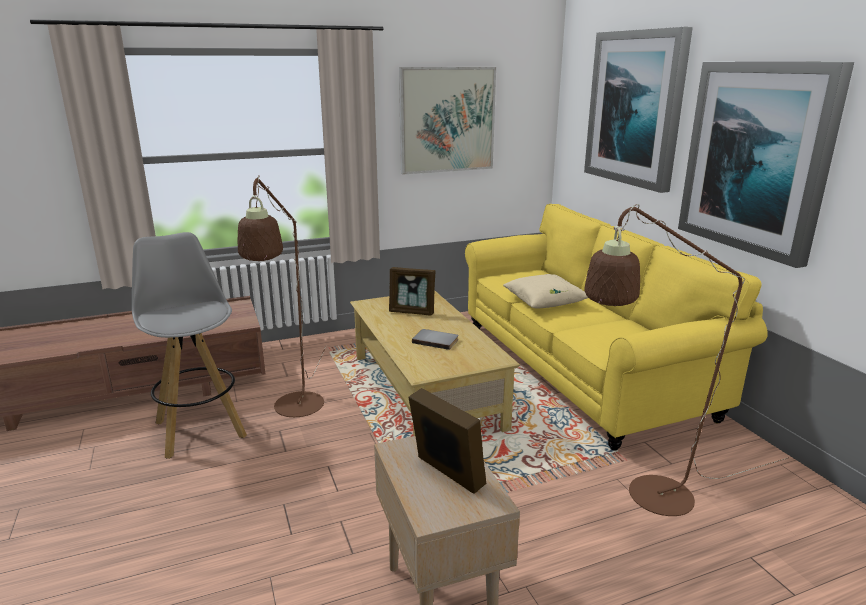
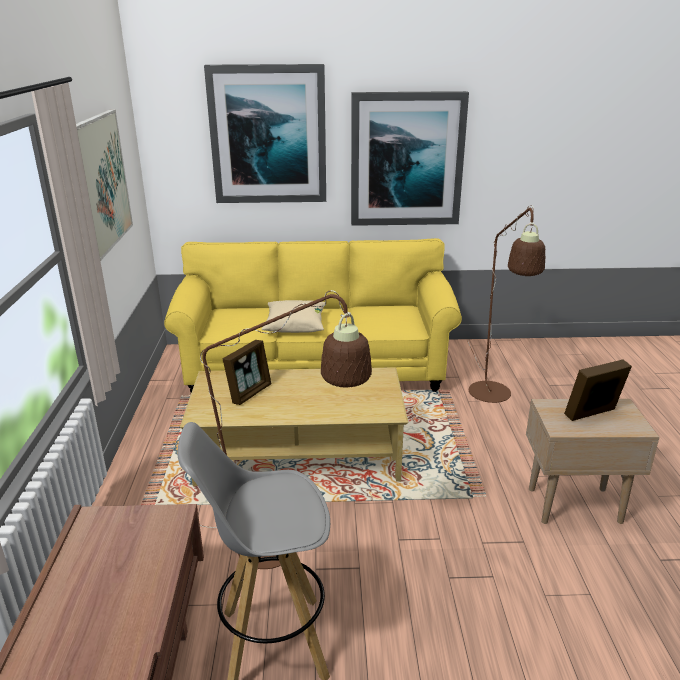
camera: 70 degrees left, 5 degrees up
grey book [412,329,459,350] -> none

